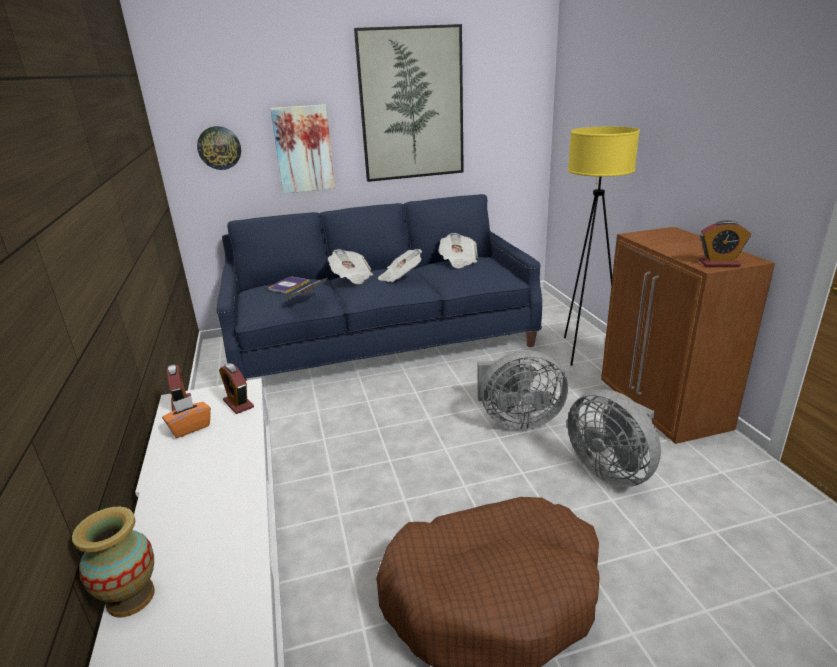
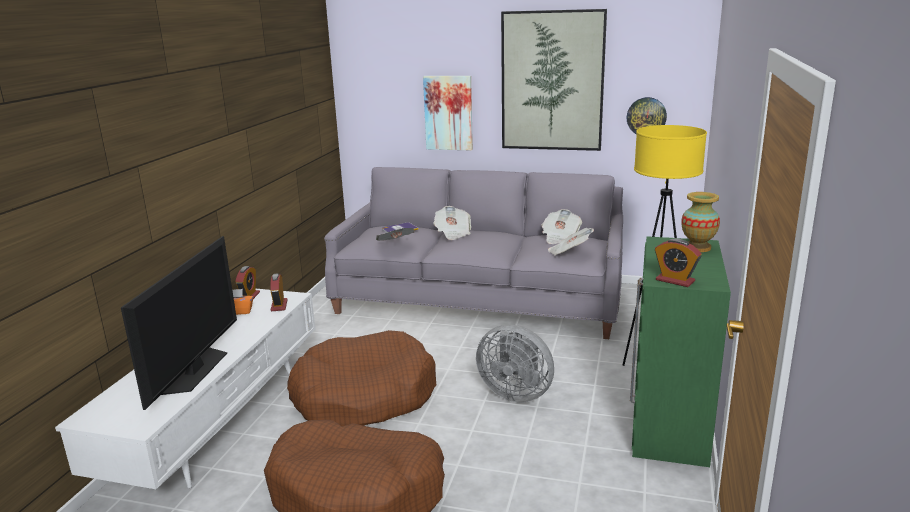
camera: 30 degrees right, 5 degrees down
vase [72,506,155,618] -> vase moved to [681,192,720,252]
wall clock [197,126,241,170] -> wall clock moved to [627,97,667,134]
blue sofa [217,194,542,381] -> grey sofa [324,167,623,339]
newspaper [378,249,422,282] -> newspaper moved to [548,228,594,256]
grey fan [567,390,661,487] -> none
brown cabinet [601,227,775,444] -> green cabinet [630,236,731,467]
none -> television [121,236,237,410]
none -> brown dog bed [287,330,436,426]

